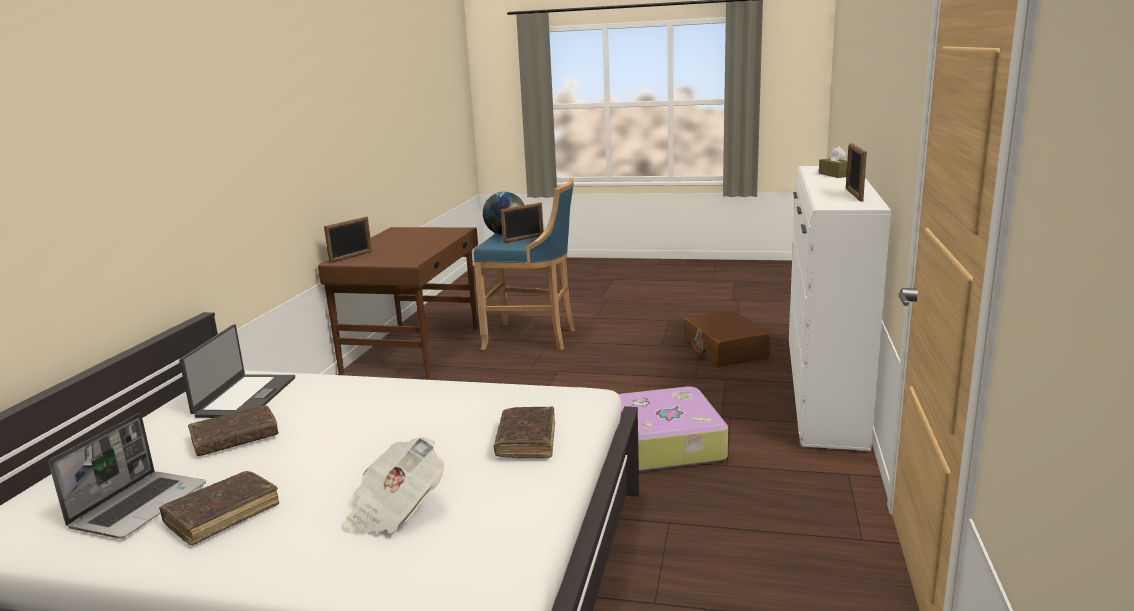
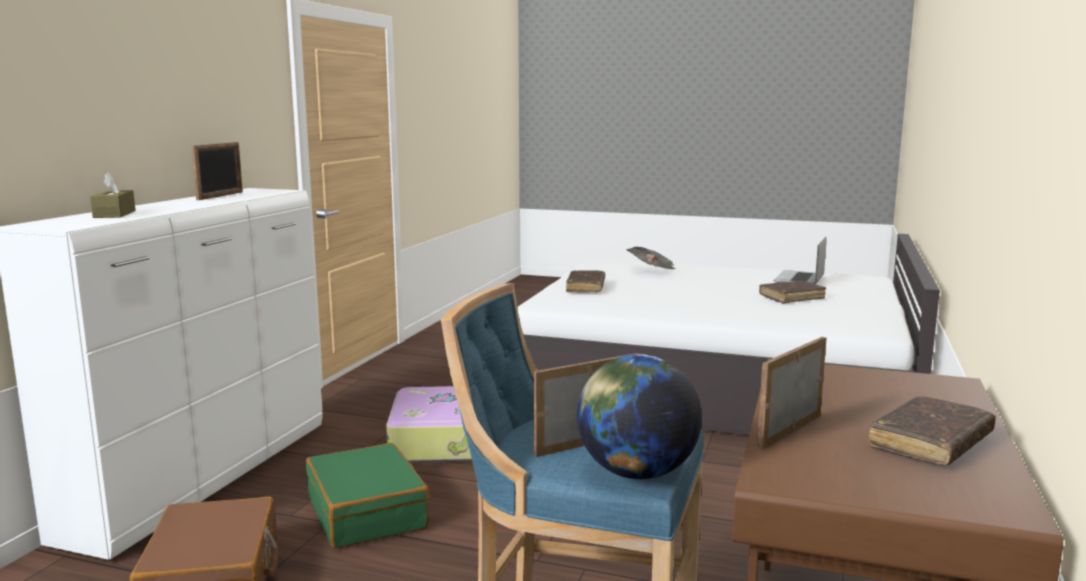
camera: 175 degrees left, 5 degrees down
brown book [159,471,279,545] -> brown book moved to [869,396,996,466]
laptop [179,324,295,418] -> none
picture frame [324,217,372,263] -> picture frame moved to [757,337,826,450]
none -> green suitcase [306,443,430,548]

